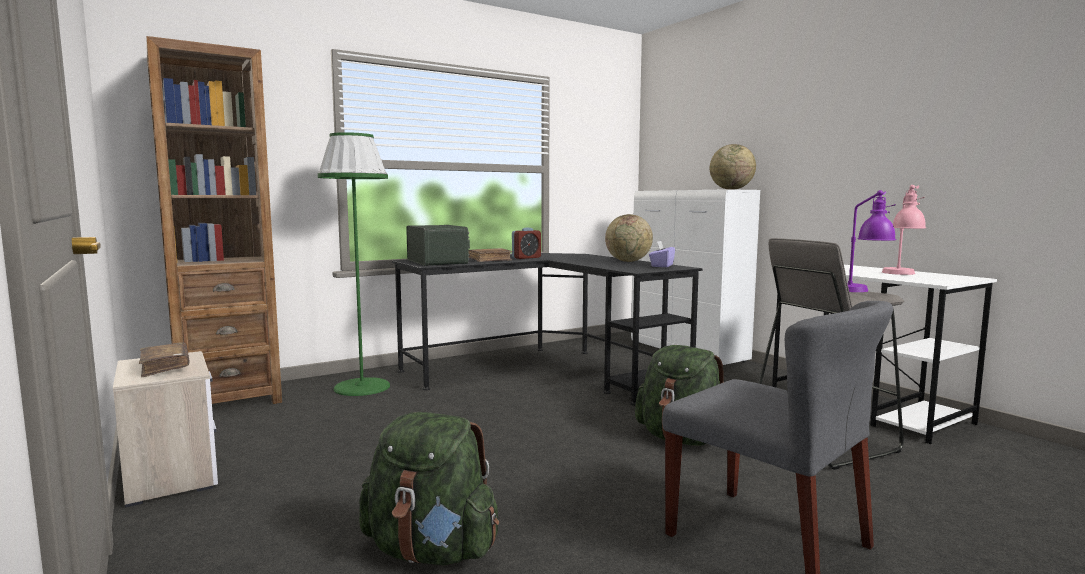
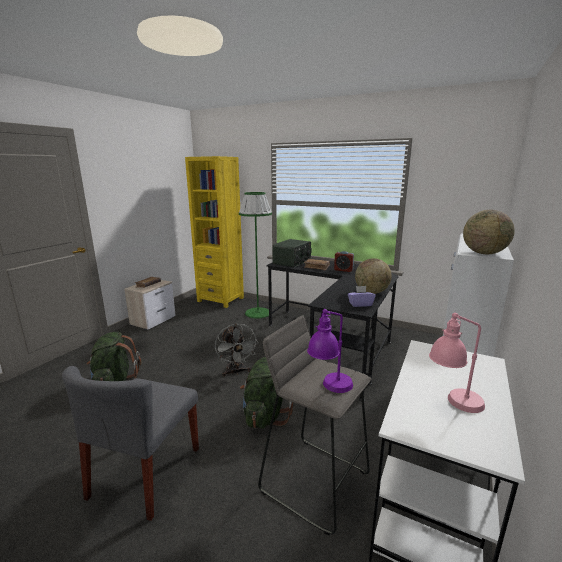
camera: 60 degrees right, 10 degrees up
brown bookcase [146,36,282,404] -> yellow bookcase [185,156,244,308]
none -> grey fan [215,324,258,377]

